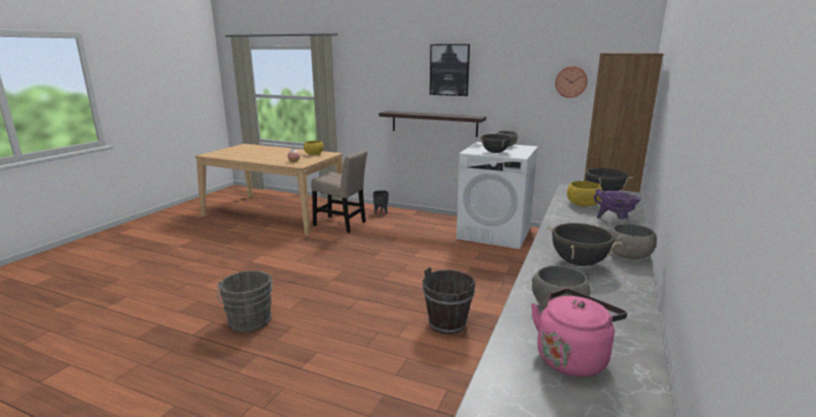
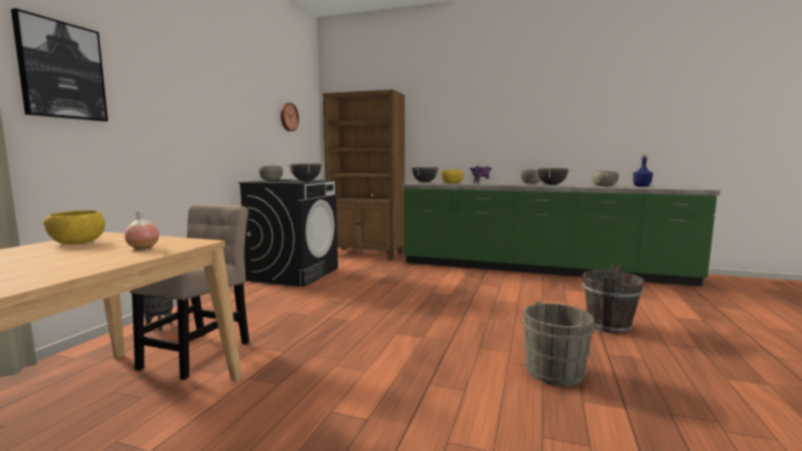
camera: 95 degrees left, 10 degrees down
shelf [379,111,486,137] -> none
brown bucket [422,267,476,334] -> brown bucket moved to [582,265,645,334]
picture [430,44,470,96] -> picture moved to [11,8,108,121]
white washing machine [456,142,538,249] -> black washing machine [238,179,338,287]
pink kettle [531,288,627,377] -> blue bottle [633,155,653,187]

